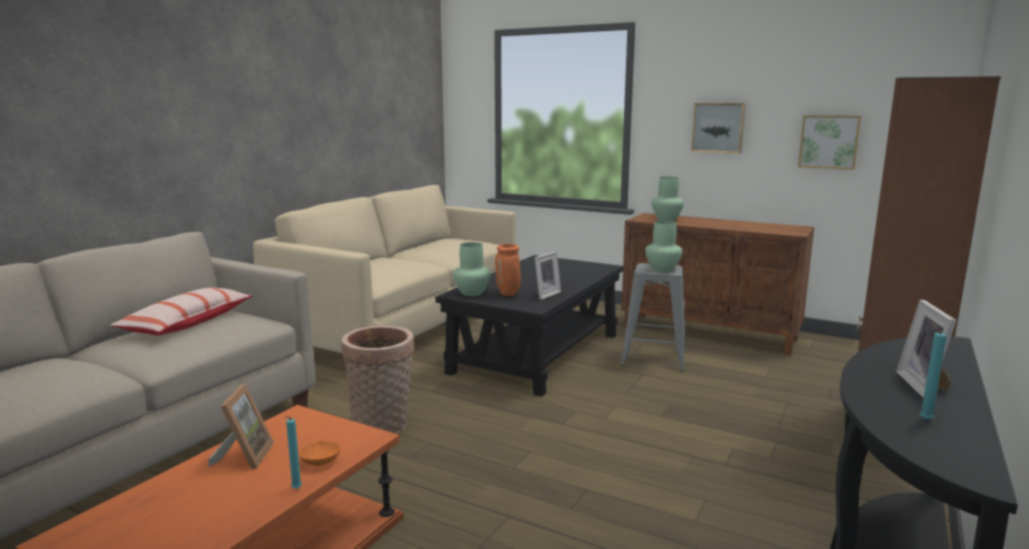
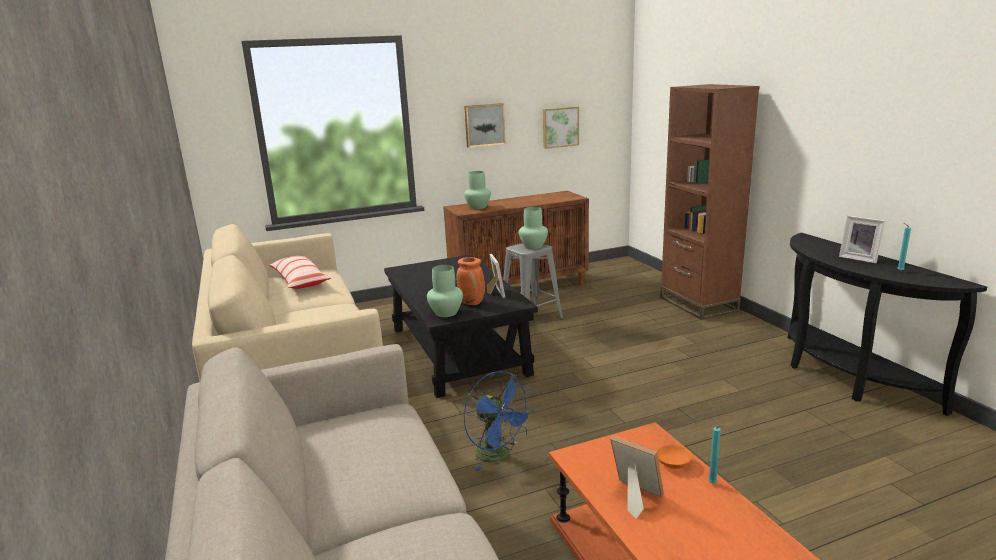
camera: 50 degrees left, 5 degrees up
pillow [110,287,252,335] -> pillow moved to [269,256,331,289]
basket [342,326,414,434] -> blue fan [463,371,534,471]

